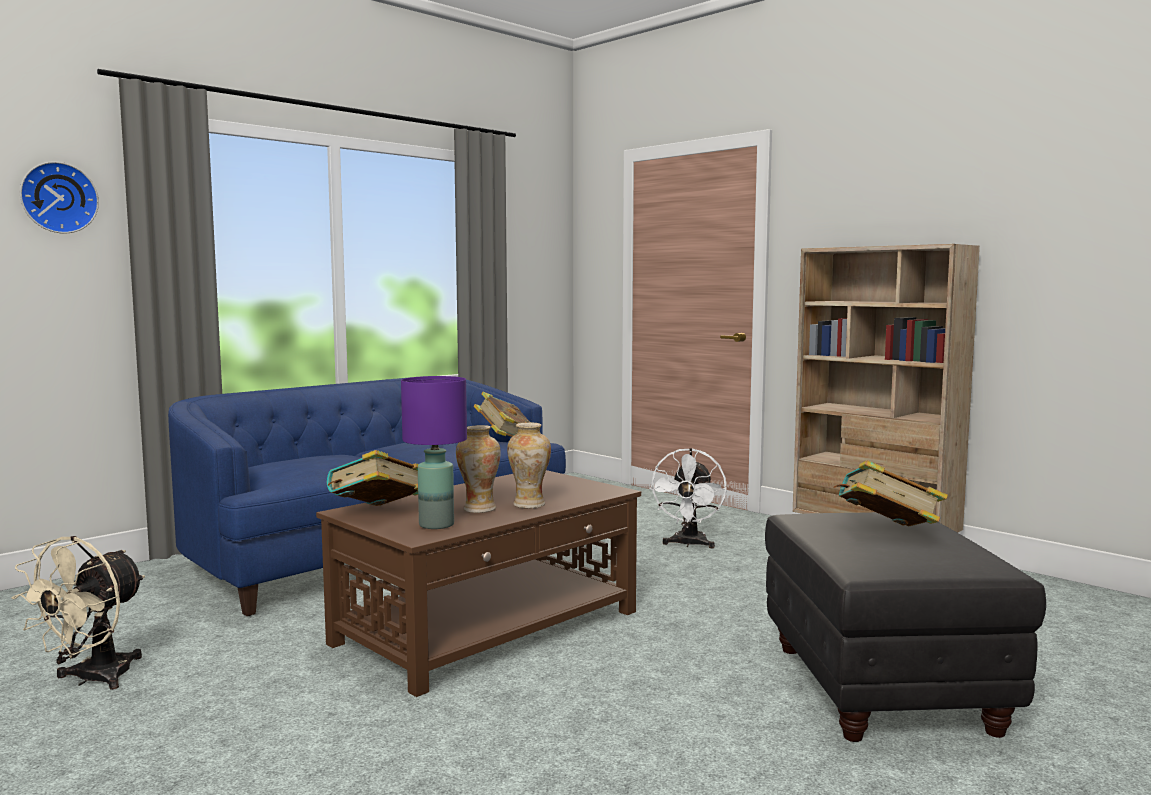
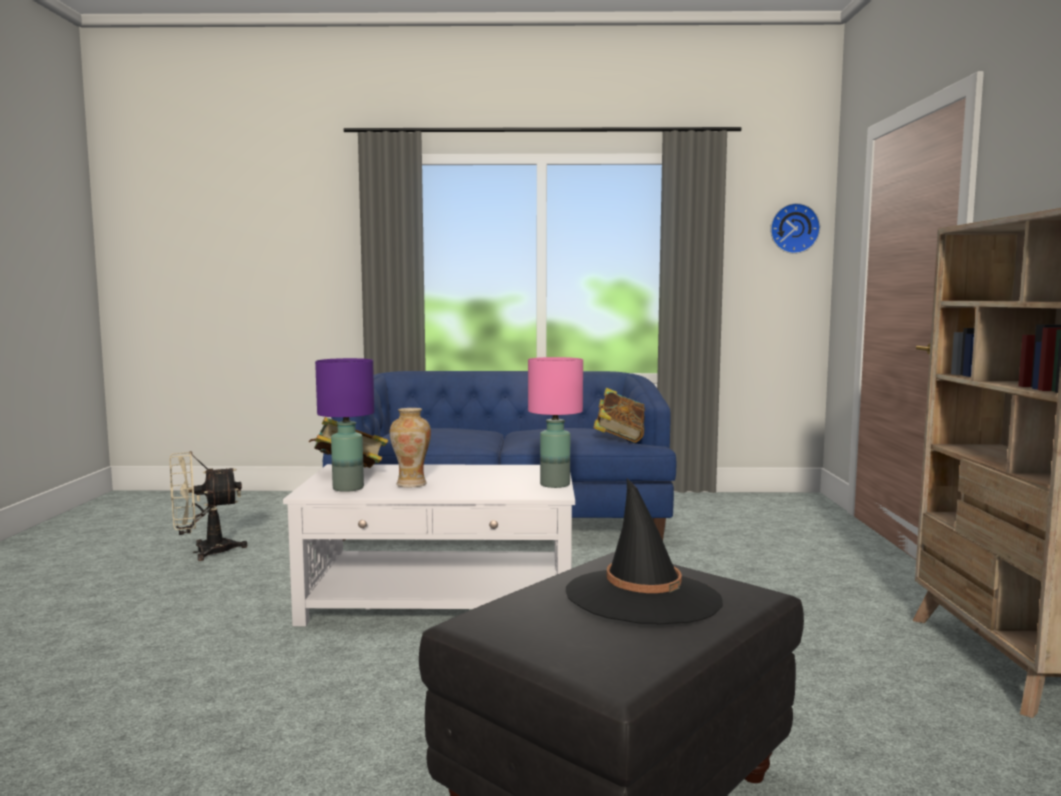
camera: 45 degrees right, 0 degrees up
wall clock [20,162,99,234] -> wall clock moved to [770,203,821,254]
brown coffee table [316,470,641,697] -> white coffee table [283,464,575,626]
vase [507,422,551,509] -> none
white fan [650,448,727,548] -> none
book [834,460,948,526] -> black hat [566,478,723,625]
none -> pink table lamp [528,357,583,488]

